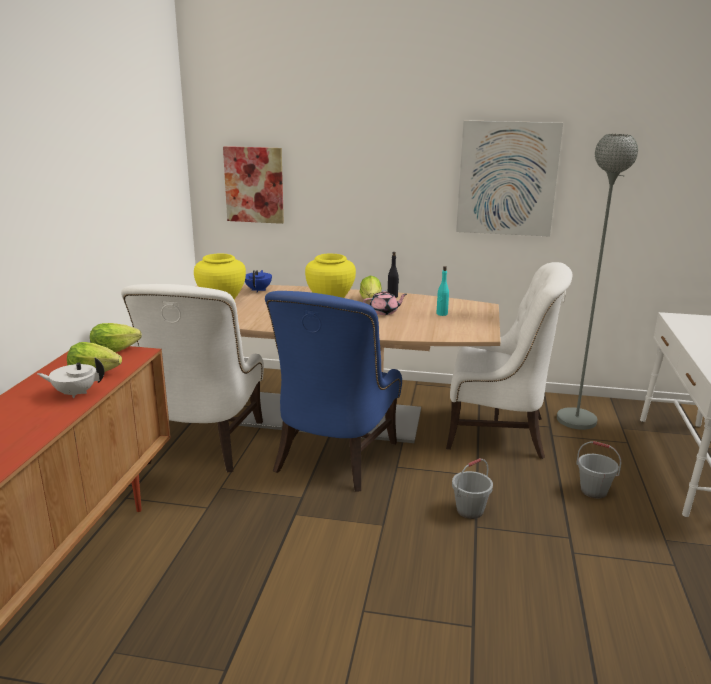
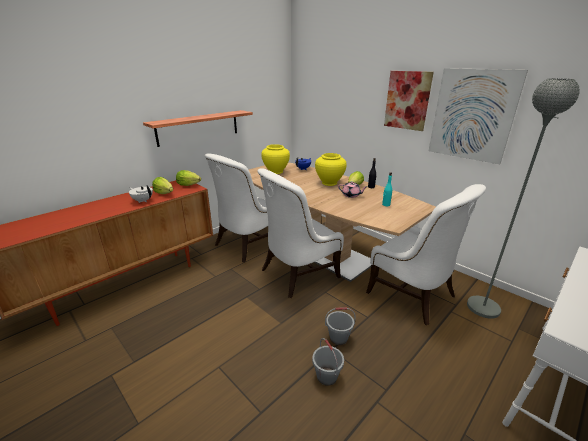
camera: 35 degrees right, 5 degrees up
picture [223,146,284,224] -> picture moved to [384,71,434,131]
blue chair [265,291,402,492] -> white chair [257,169,344,298]
grey bucket [576,441,621,499] -> grey bucket moved to [312,338,344,386]
none -> shelf [143,110,253,147]

